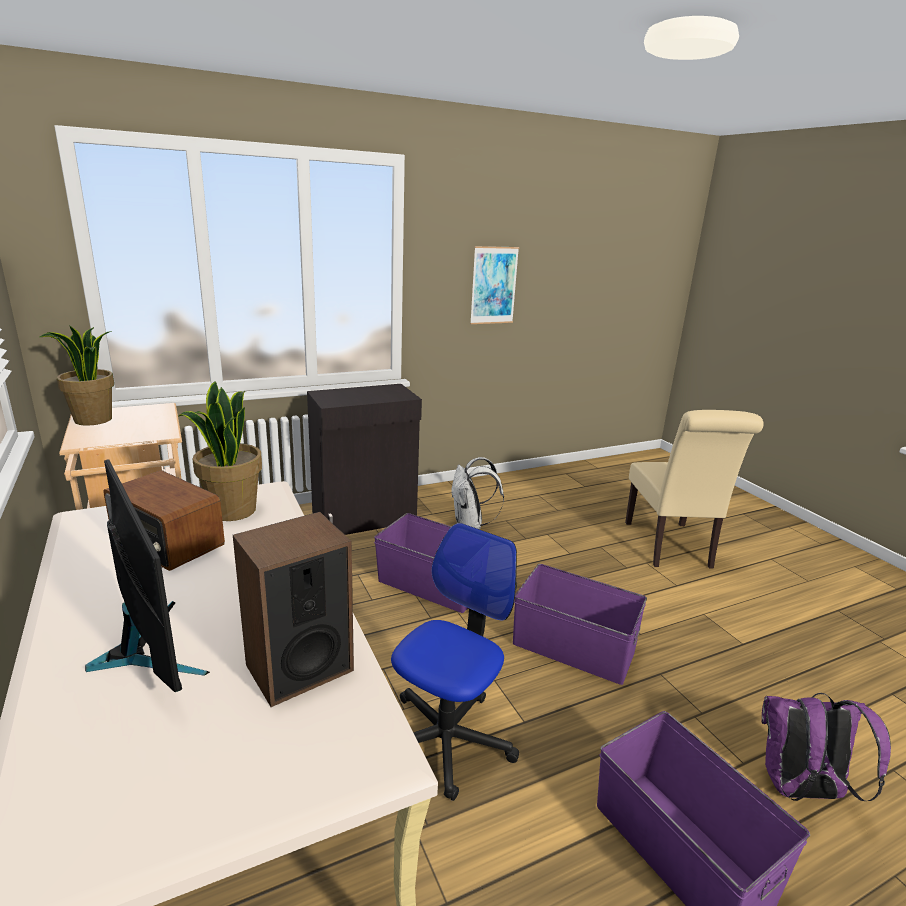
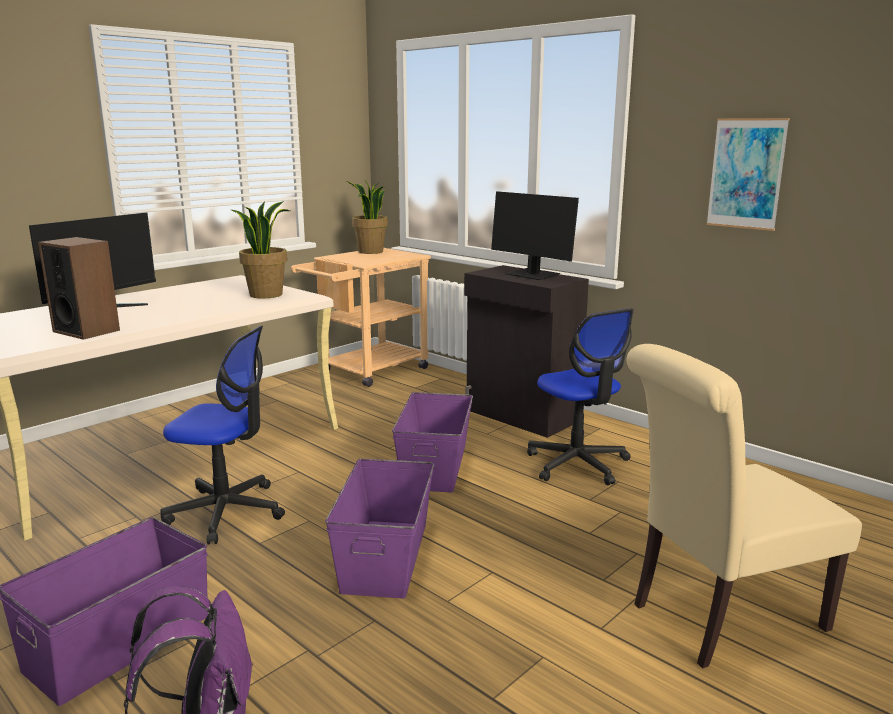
camera: 70 degrees right, 5 degrees down
radio [103,470,225,571] -> none
white backpack [451,457,504,529] -> office chair [527,308,634,485]
none -> monitor [491,191,579,280]

